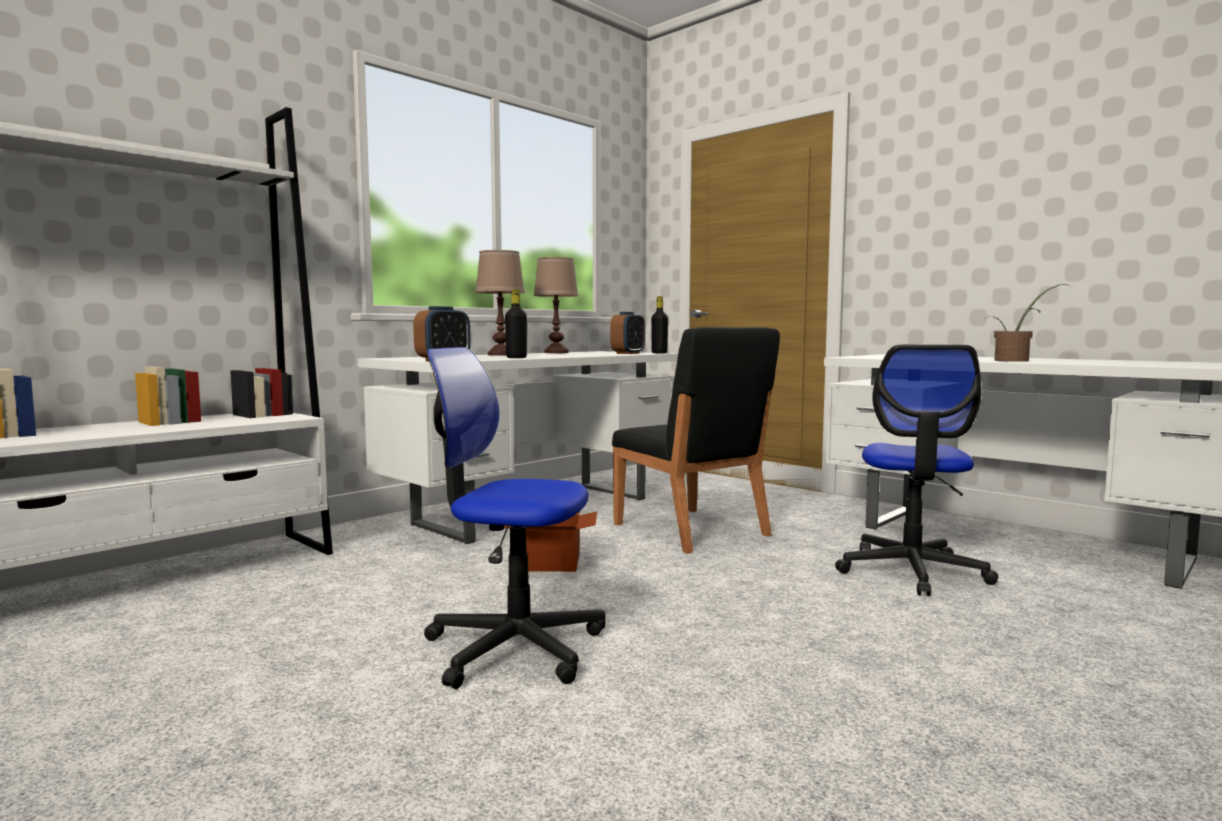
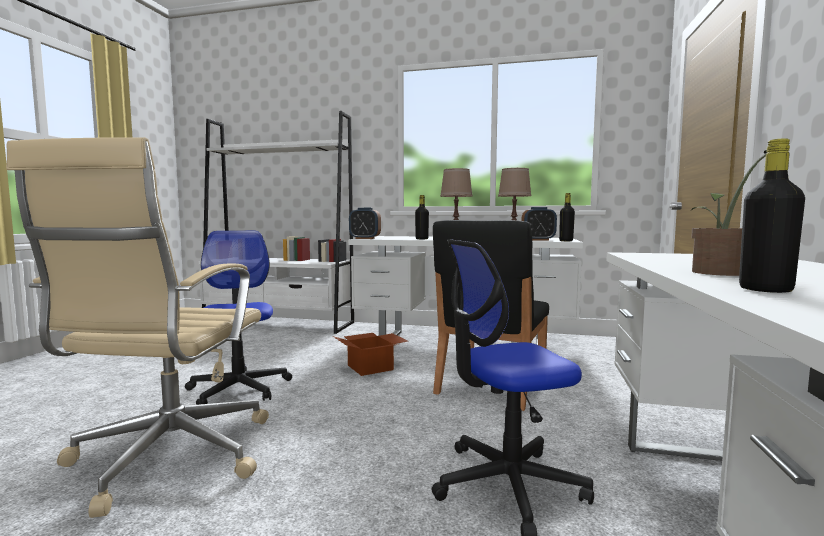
camera: 60 degrees right, 0 degrees up
none -> beige office chair [6,137,269,518]
none -> black bottle [739,138,805,293]

